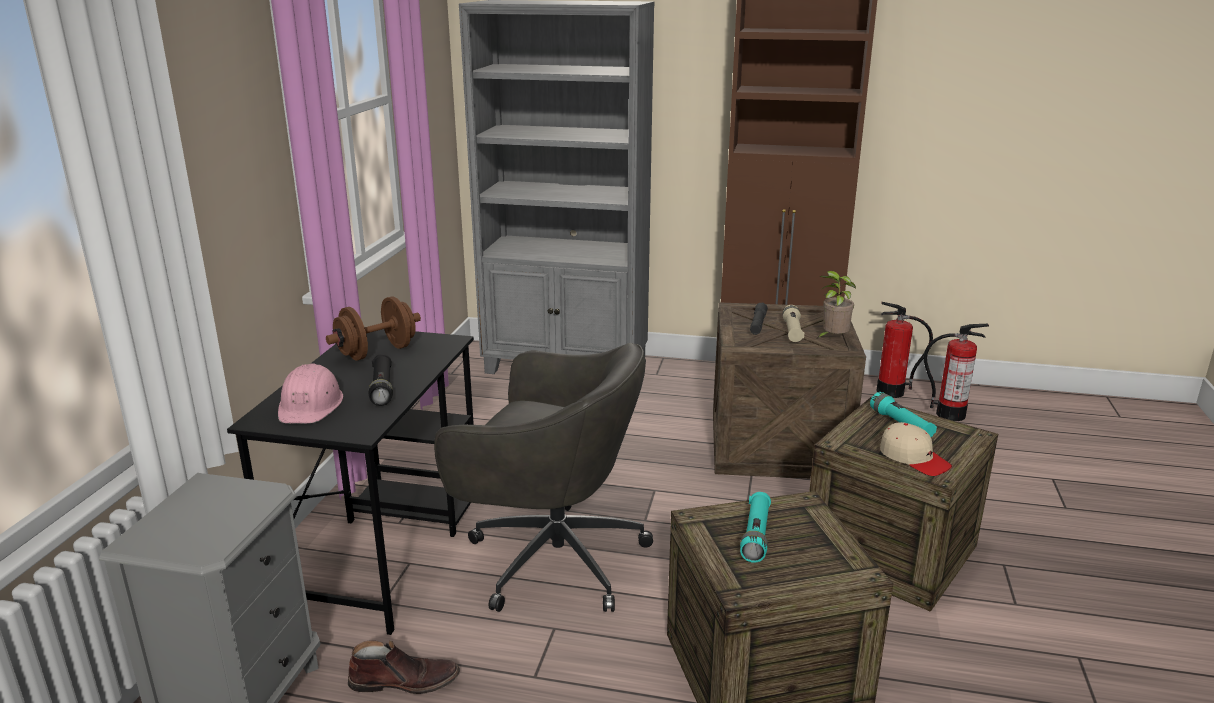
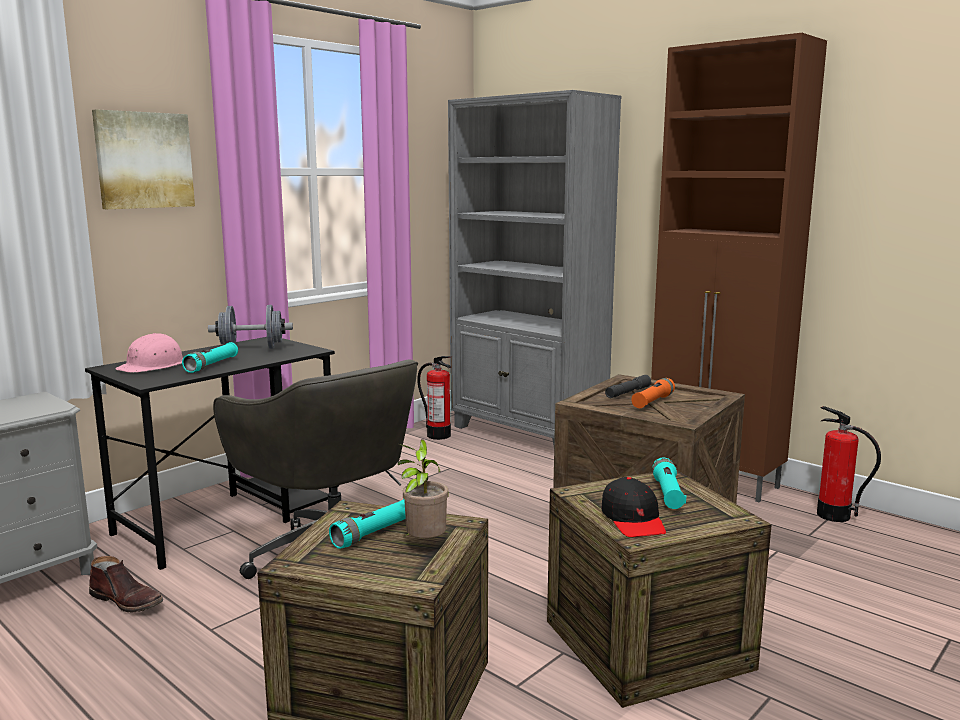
camera: 30 degrees right, 10 degrees down
brown dumbbell [326,296,421,361] -> grey dumbbell [208,305,293,349]
black flashlight [368,354,393,406] -> turquoise flashlight [182,342,238,373]
beige flashlight [783,305,804,342] -> orange flashlight [631,378,675,408]
potted plant [816,271,856,339] -> potted plant moved to [398,439,448,539]
beige cap [880,422,952,476] -> black cap [601,477,666,537]
fire extinguisher [924,324,989,421] -> fire extinguisher moved to [417,356,452,440]
none -> picture [92,109,195,209]

